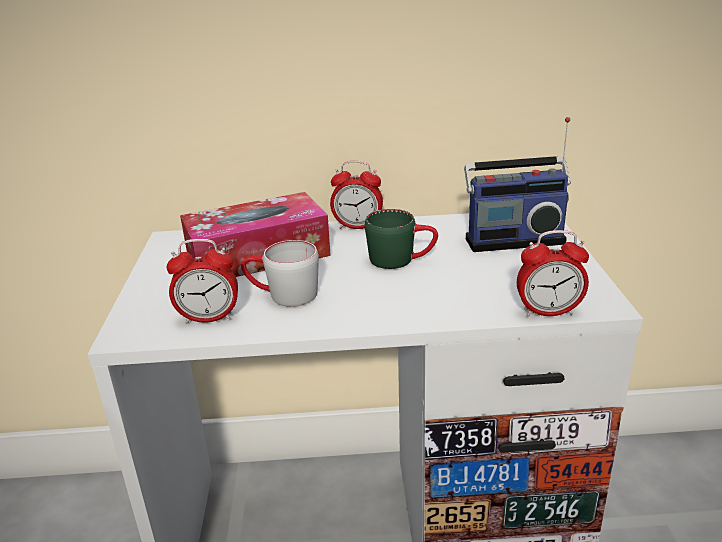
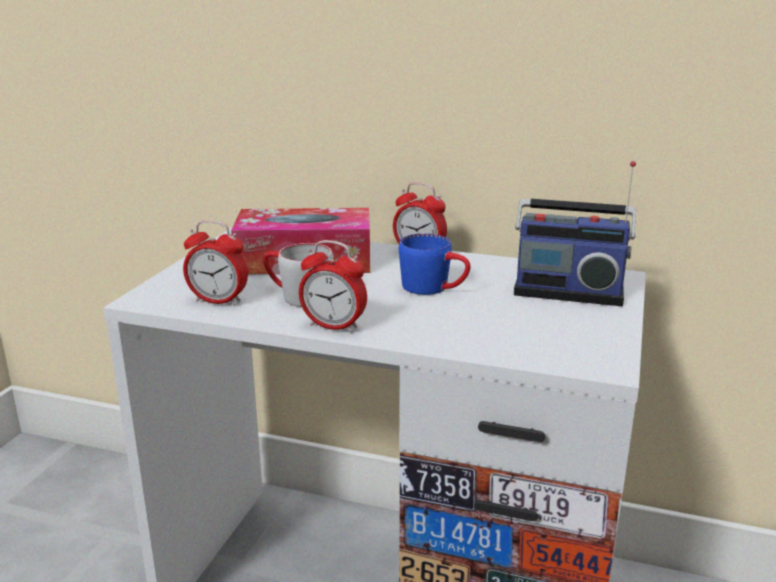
camera: 20 degrees right, 5 degrees down
green mug [365,209,438,269] -> blue mug [399,233,470,295]
alarm clock [517,230,589,317] -> alarm clock moved to [299,240,367,333]

